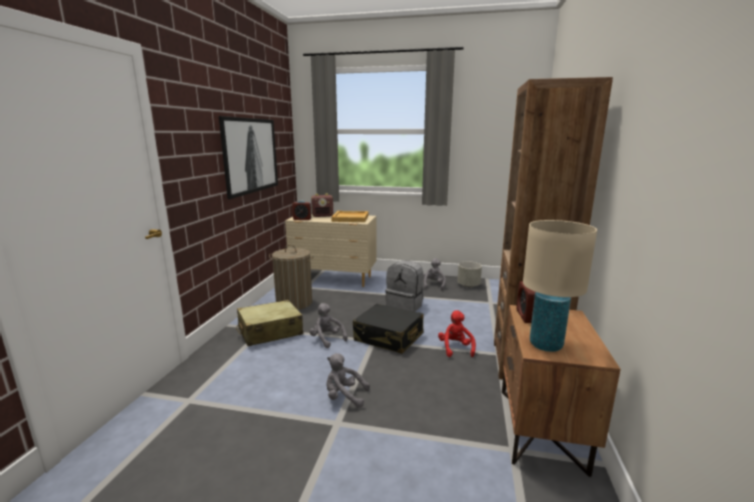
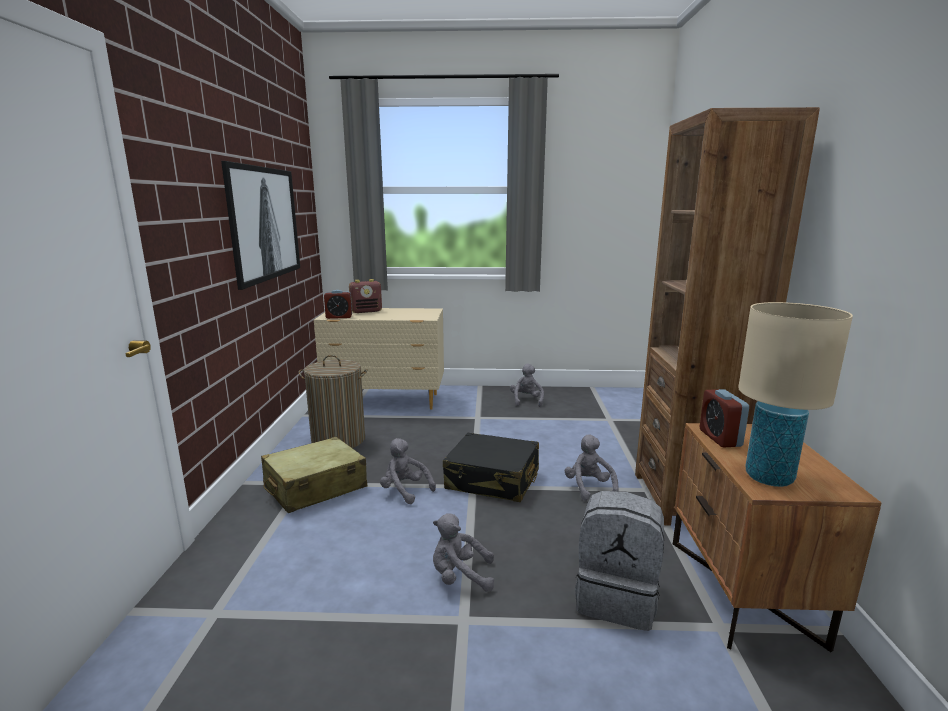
camera: 10 degrees left, 0 degrees up
beige tray [331,211,369,222] -> none
grey backpack [385,260,423,312] -> grey backpack moved to [575,491,664,631]
red plush toy [438,310,476,357] -> grey plush toy [564,434,619,501]
grey planter [457,262,482,287] -> none

